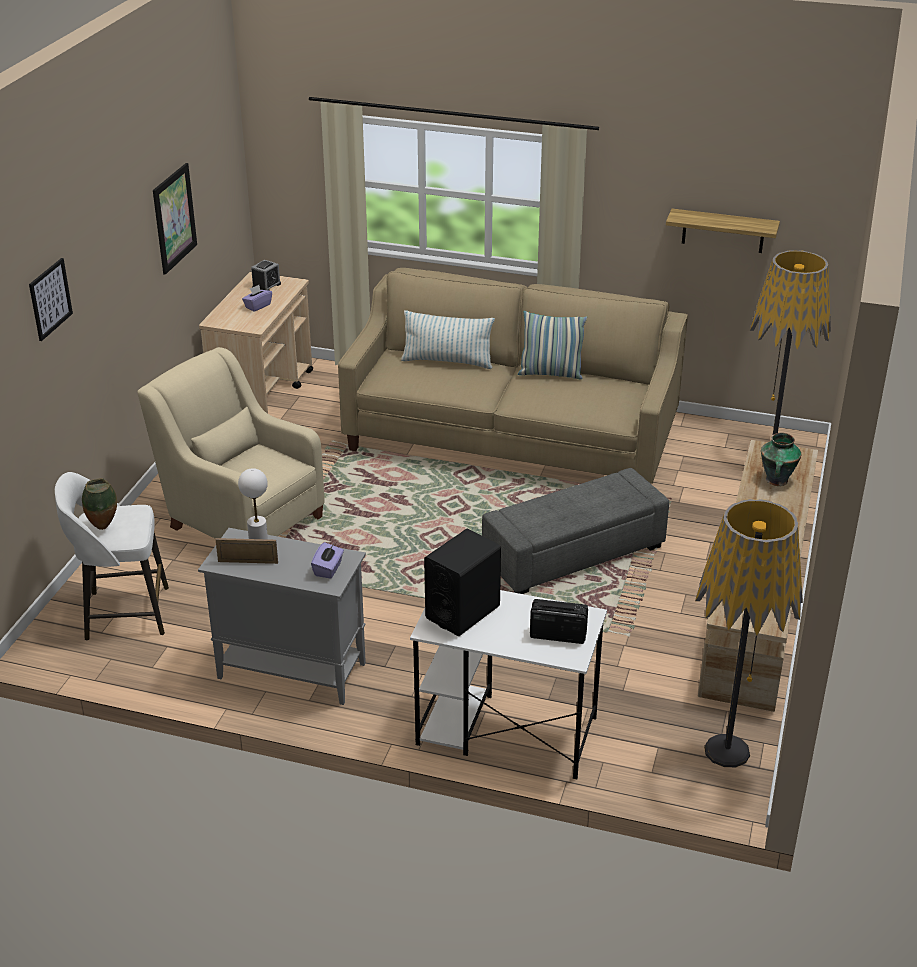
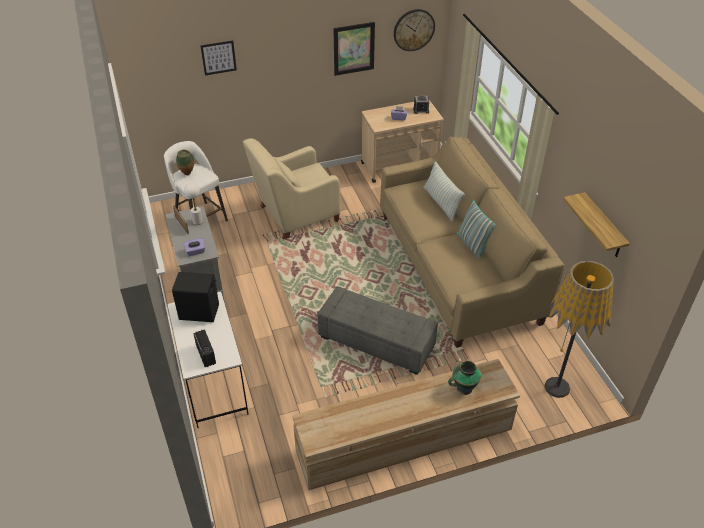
camera: 55 degrees right, 10 degrees up
beige armchair [137,347,325,539] -> beige armchair turned 120 degrees counterclockwise [243,138,340,239]
floor lamp [695,499,803,767] -> none
none -> wall clock [394,9,435,51]

